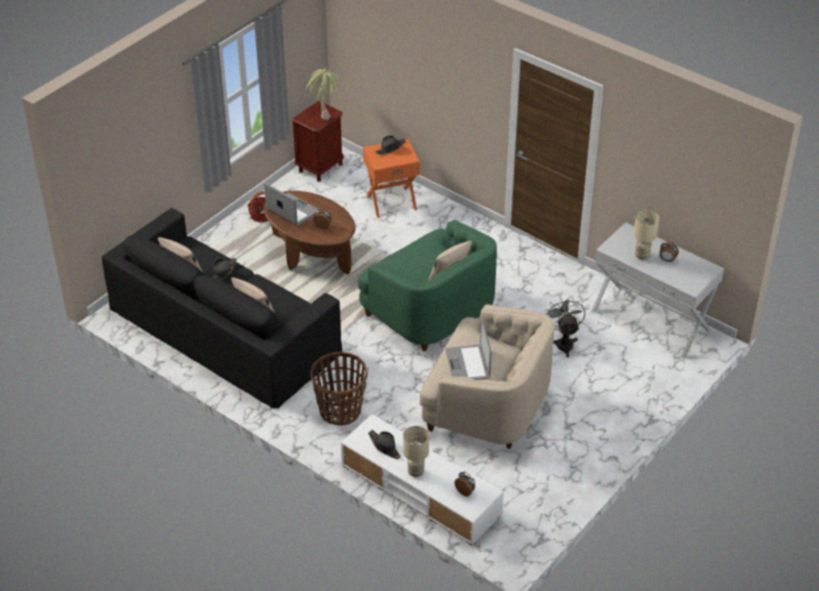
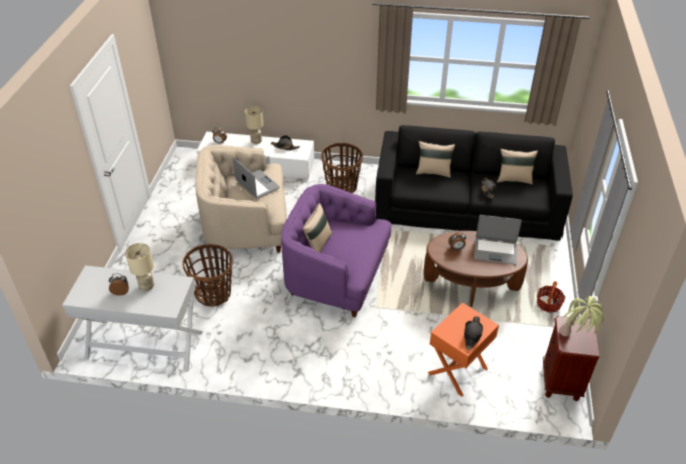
camera: 150 degrees right, 0 degrees up
green armchair [358,219,497,352] -> purple armchair [281,184,391,318]
grey fan [545,296,585,357] -> basket [182,243,233,307]

